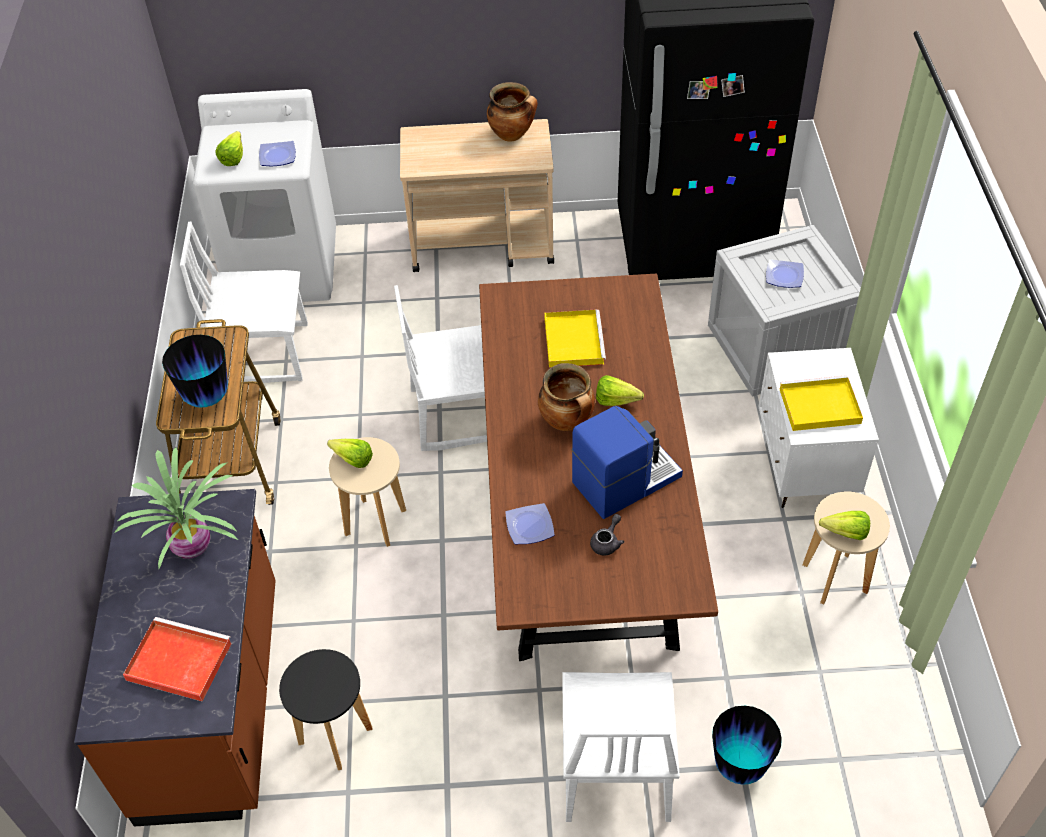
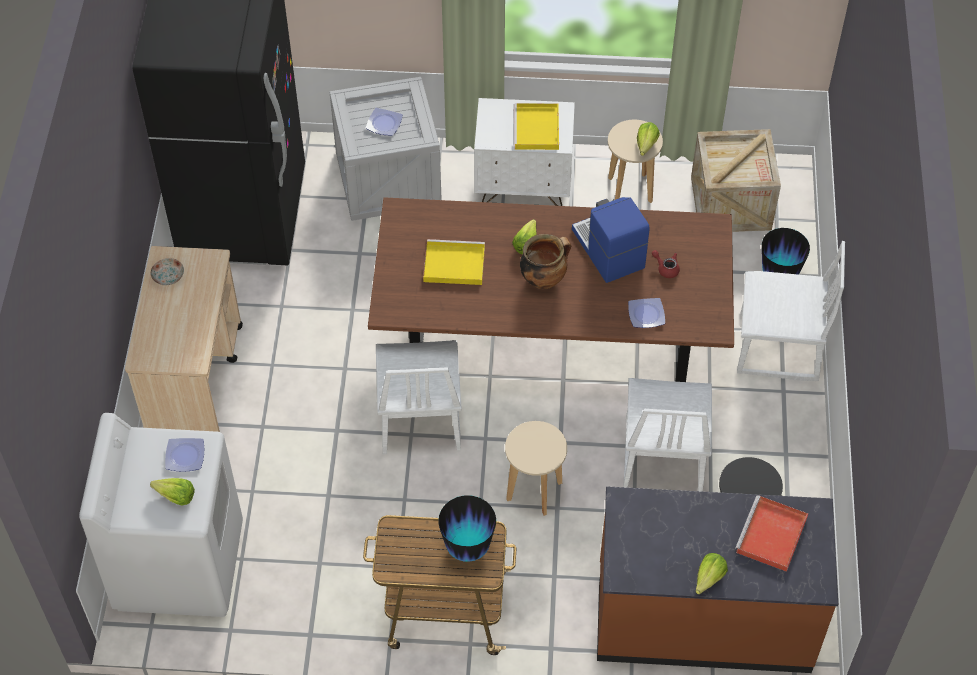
camera: 85 degrees left, 5 degrees up
potted plant [114,447,238,569] -> none
white chair [180,221,308,383] -> white chair moved to [623,378,712,492]
lettuce [327,439,373,468] -> lettuce moved to [695,553,728,594]
cooking pot [487,82,538,142] -> plate [151,258,184,286]
grey teapot [590,514,624,556] -> red teapot [652,250,680,278]
none -> crate [691,129,781,232]

